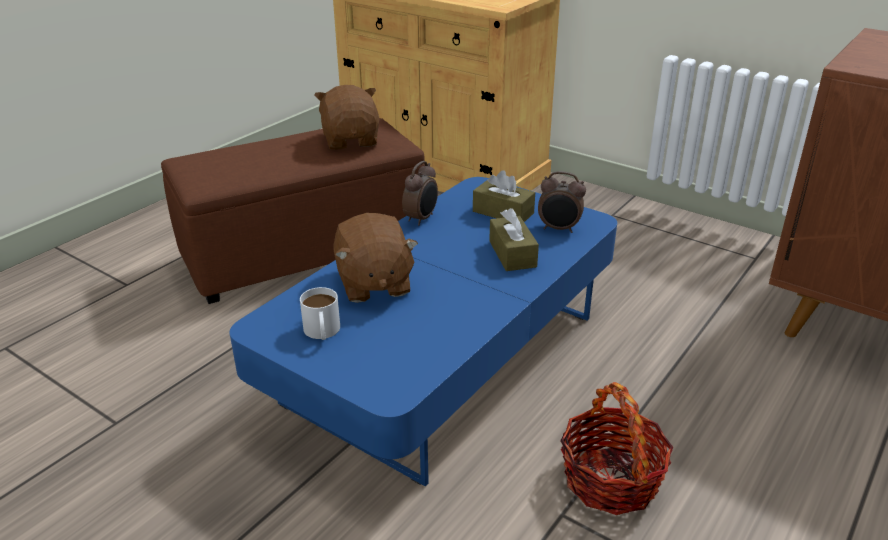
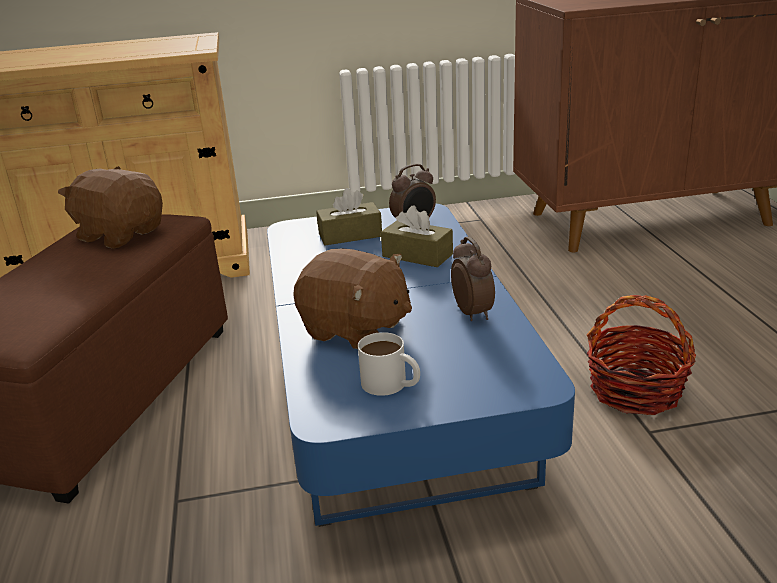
camera: 45 degrees left, 5 degrees down
alarm clock [402,161,438,226] -> alarm clock moved to [451,237,495,321]

